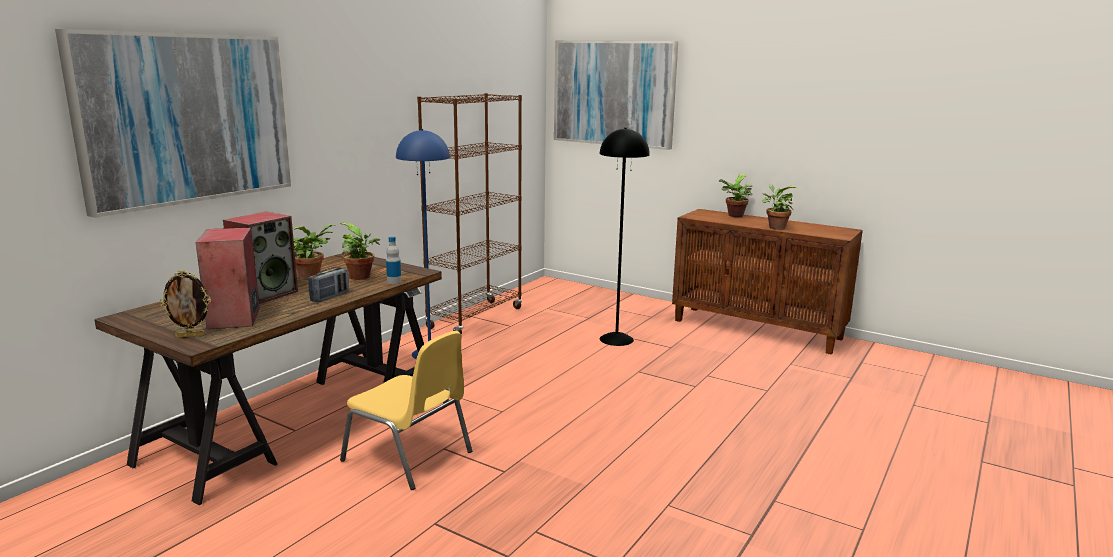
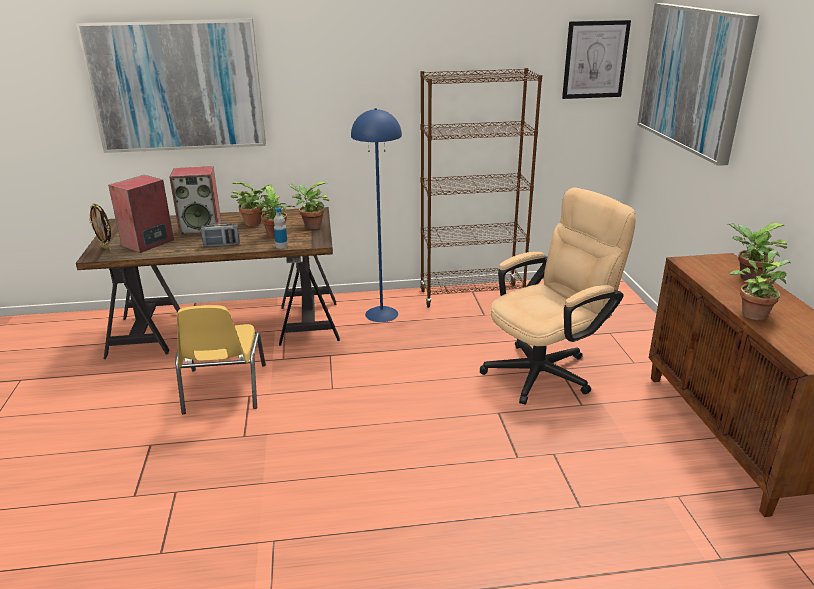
camera: 50 degrees right, 10 degrees up
black floor lamp [600,127,650,346] -> beige office chair [480,187,636,405]
none -> potted plant [288,182,329,229]
none -> picture [562,20,631,99]

